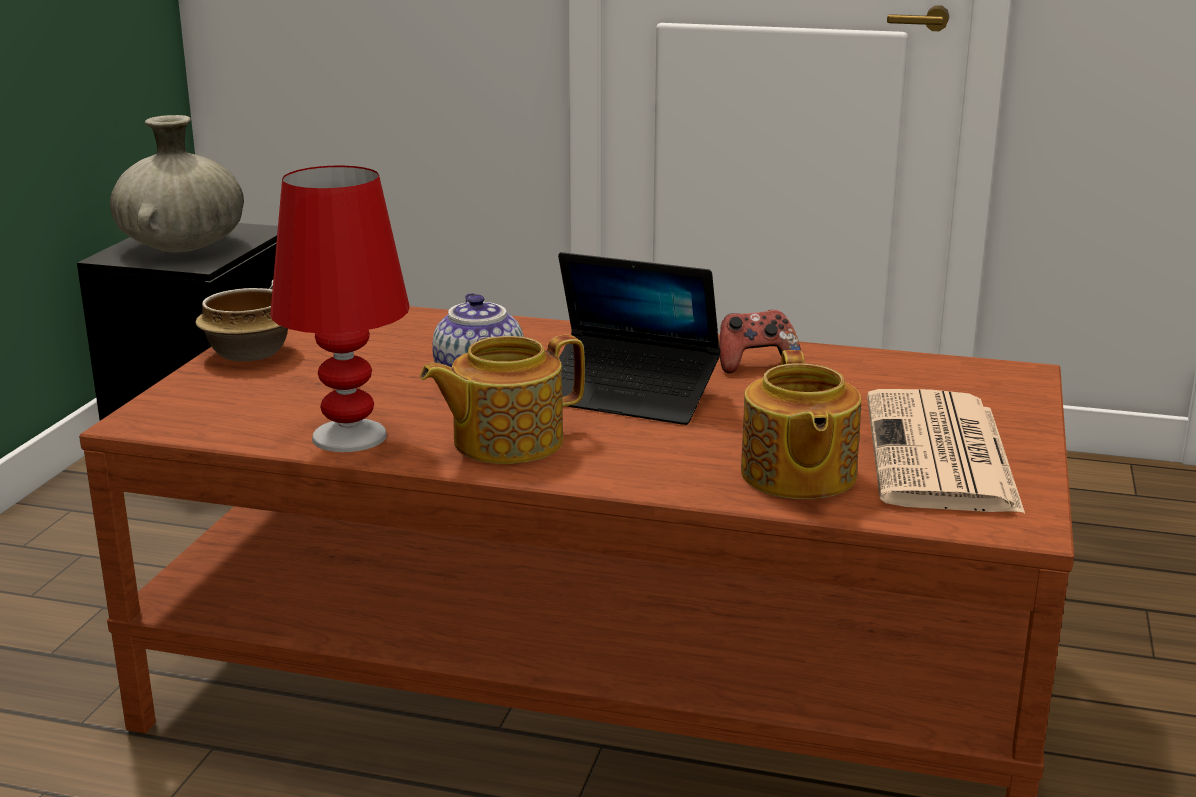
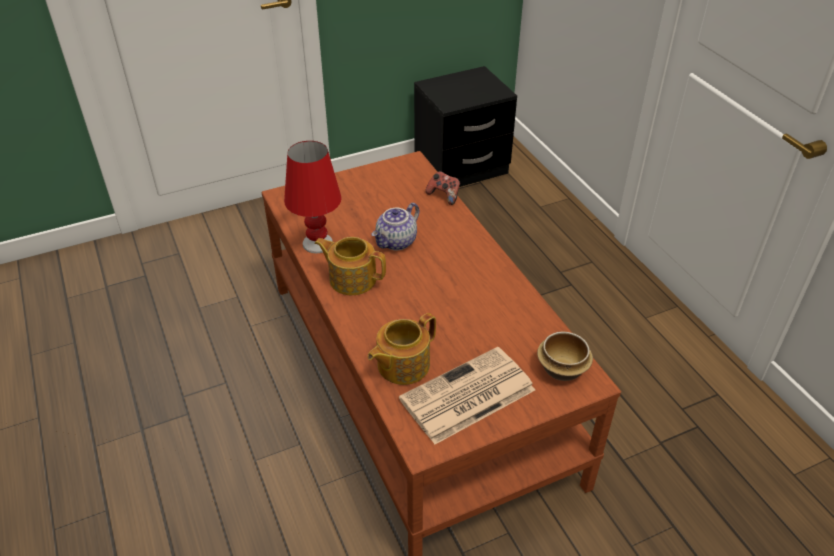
camera: 50 degrees right, 20 degrees up
beige vase [110,115,244,252] -> none
bowl [195,288,288,362] -> bowl moved to [537,332,593,381]
laptop [558,252,720,425] -> none
game controller [720,310,801,373] -> game controller moved to [425,171,460,205]

